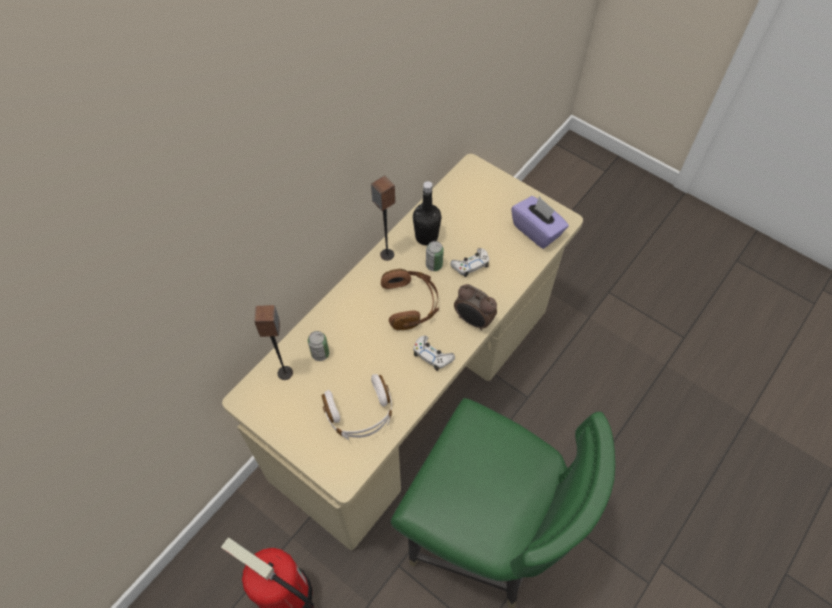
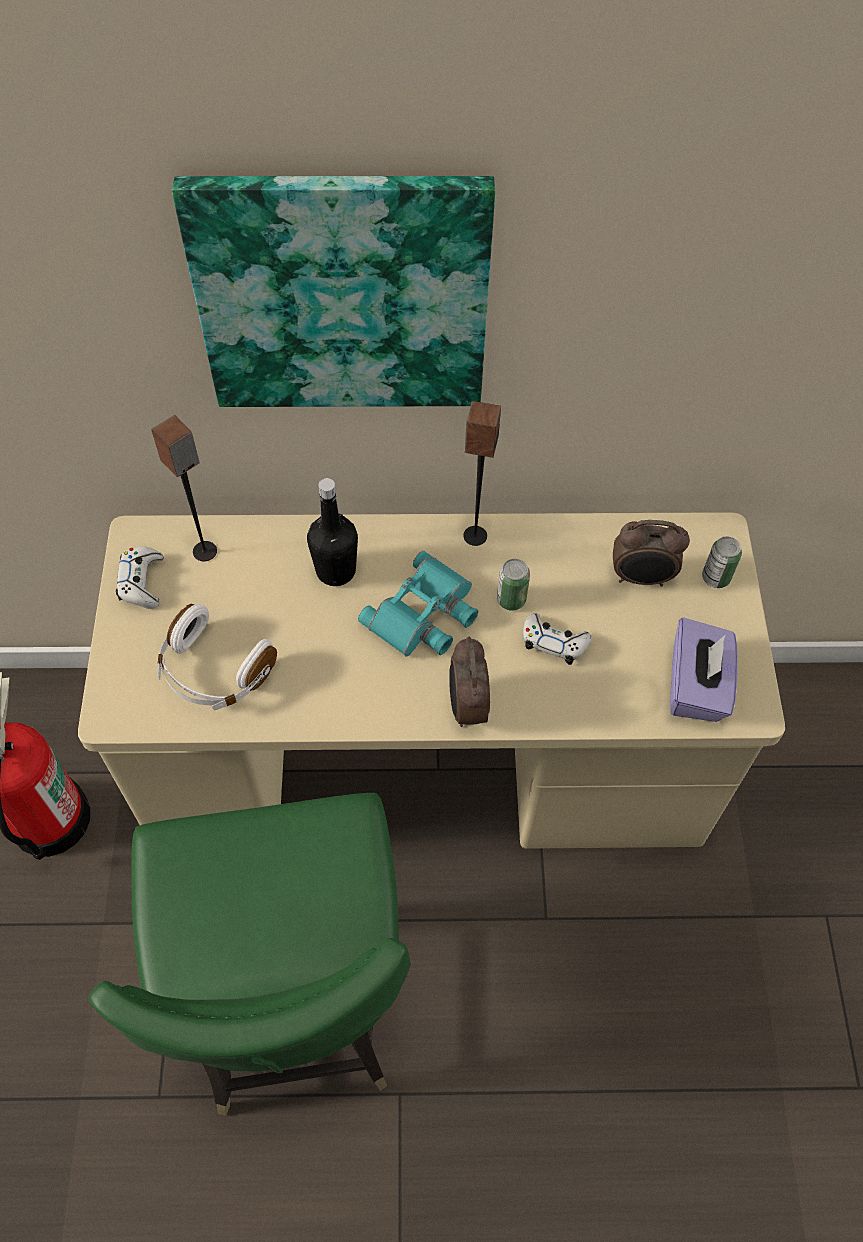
camera: 50 degrees right, 0 degrees up
can [308,331,329,361] -> can moved to [702,537,742,588]
brown headphones [381,269,439,330] -> turquoise binoculars [358,551,478,656]
black bottle [413,181,442,245] -> black bottle moved to [307,478,358,586]
white game controller [413,336,455,371] -> white game controller moved to [116,546,164,609]
none -> picture [172,176,495,407]
none -> alarm clock [613,520,690,586]

